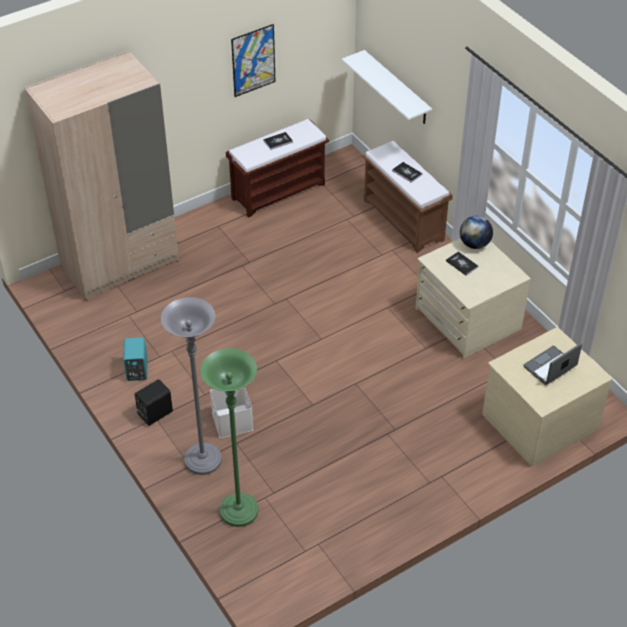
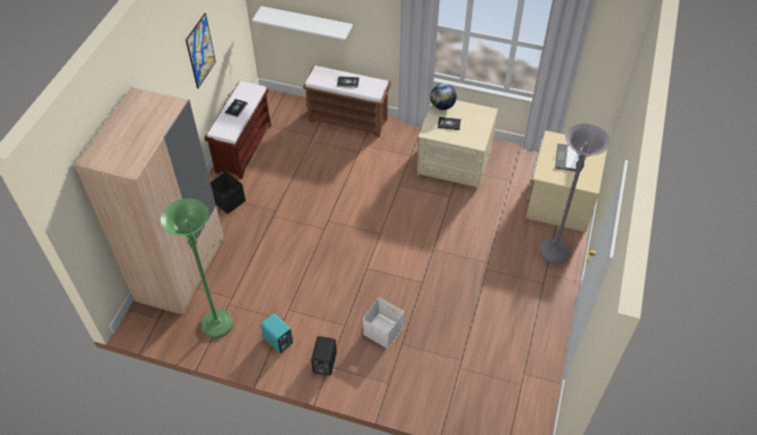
camera: 40 degrees left, 5 degrees up
grey floor lamp [161,297,222,475] -> grey floor lamp moved to [540,123,610,264]
green floor lamp [200,348,258,527] -> green floor lamp moved to [160,198,233,338]
none -> black storage box [210,172,246,214]

